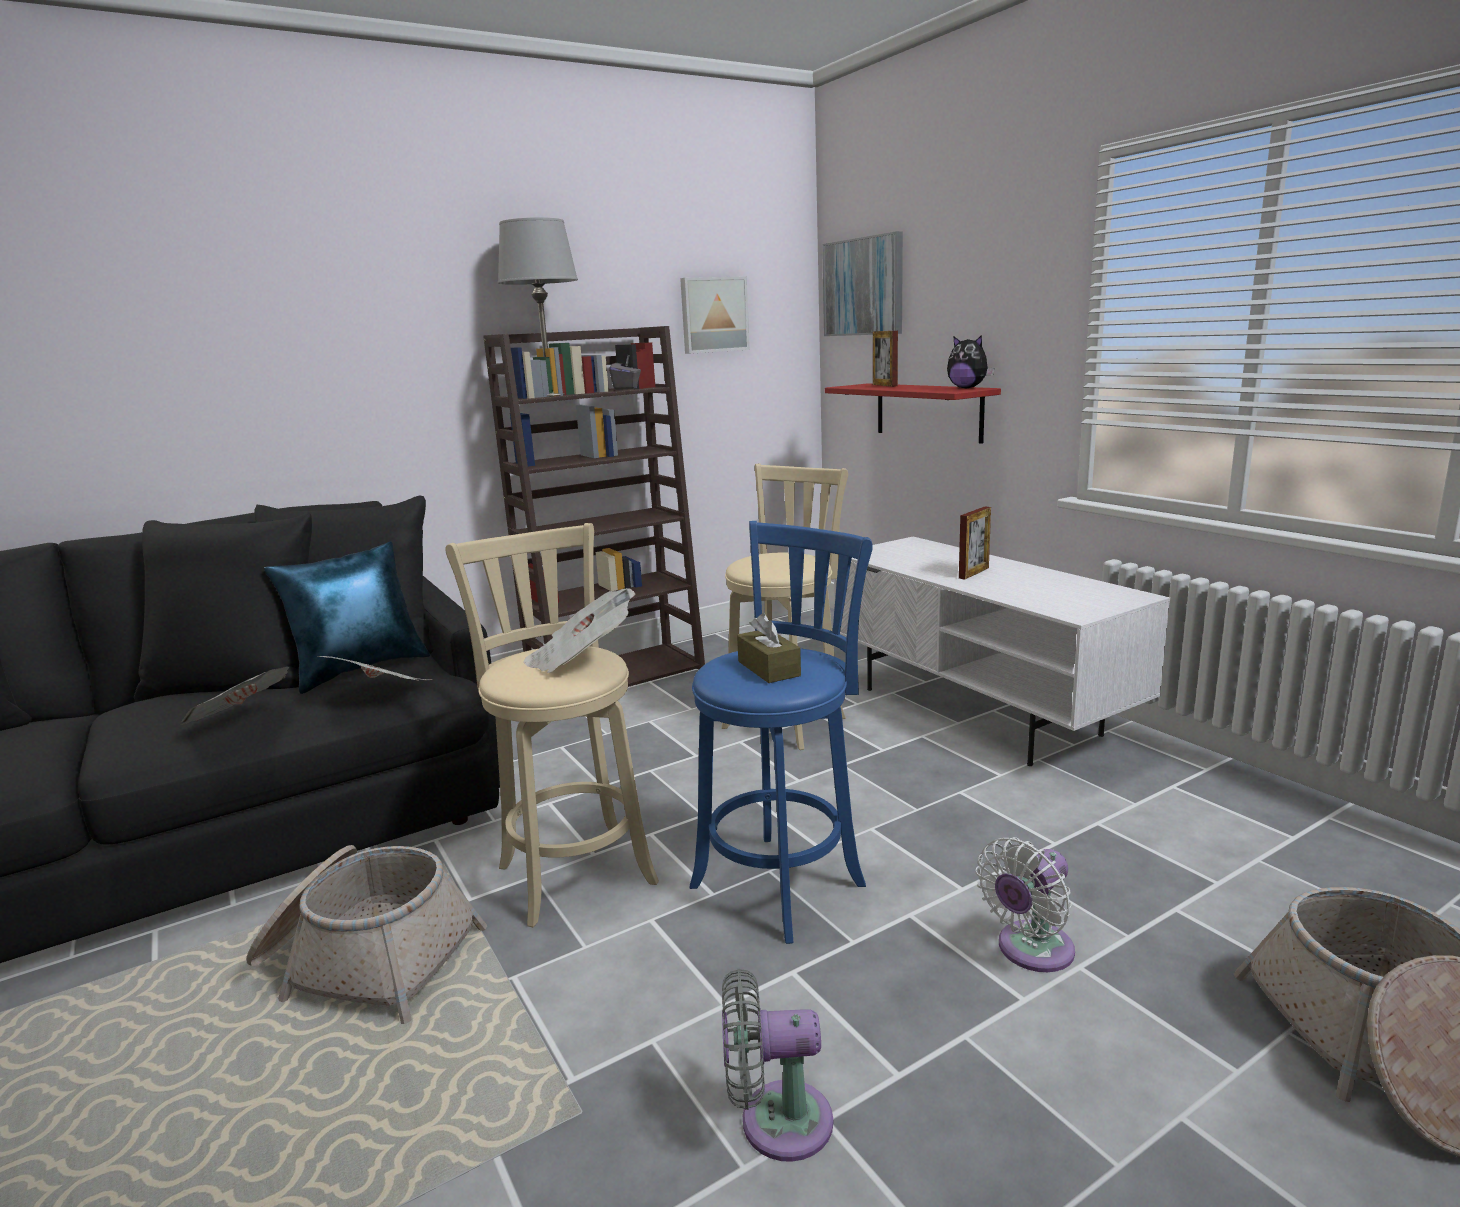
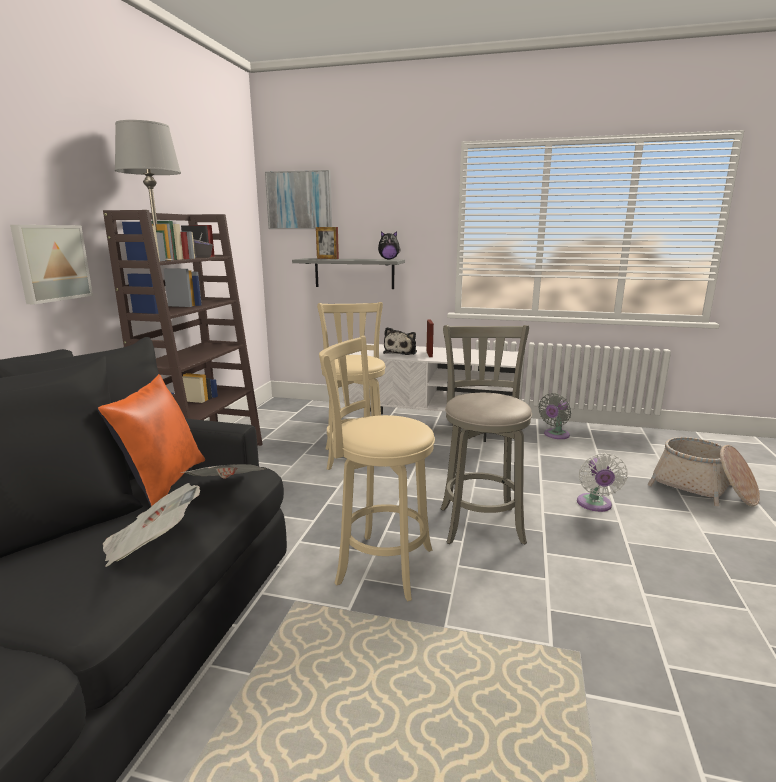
camera: 45 degrees left, 0 degrees up
basket [246,845,487,1024] -> none
blue pillow [264,541,430,694] -> orange pillow [97,374,205,507]
newspaper [523,588,635,673] -> none
picture [680,276,750,354] -> picture moved to [10,225,93,305]
blue stool [689,521,873,944] -> grey stool [441,325,532,545]
grey fan [722,969,833,1162] -> grey fan moved to [538,393,571,439]
brown tissue box [737,613,801,683] -> none
red shelf [825,383,1001,444] -> grey shelf [292,258,405,289]
none -> plush toy [383,327,417,355]

